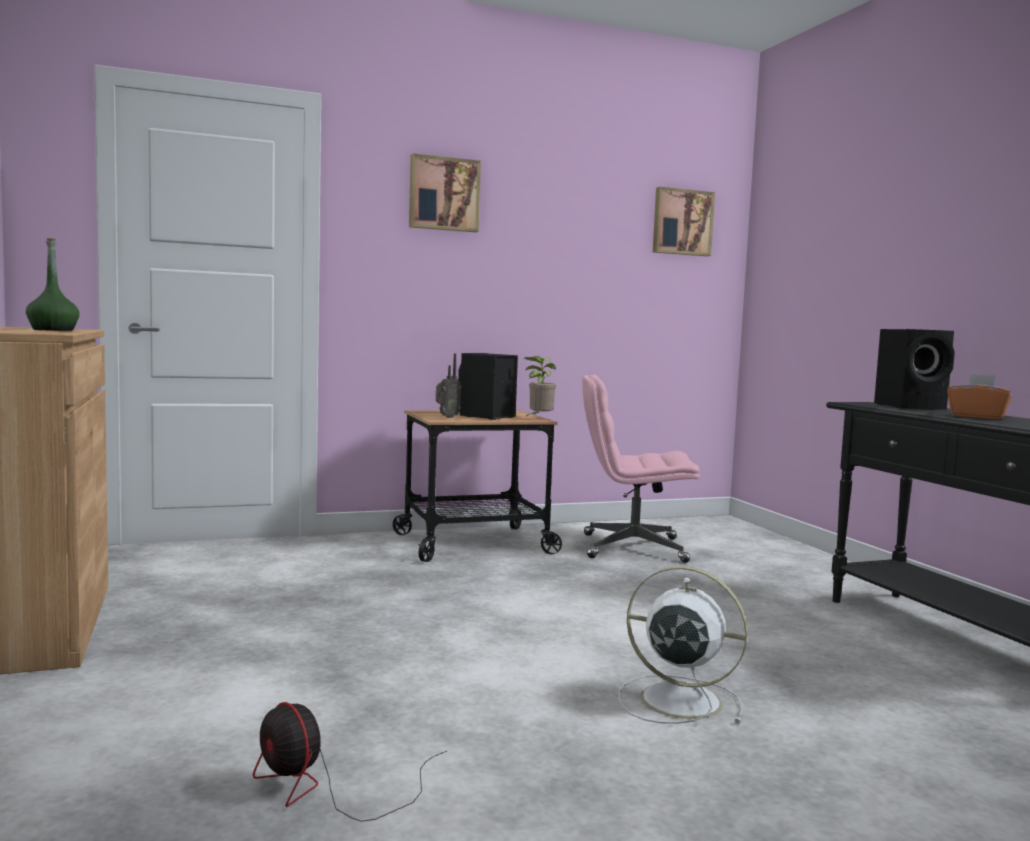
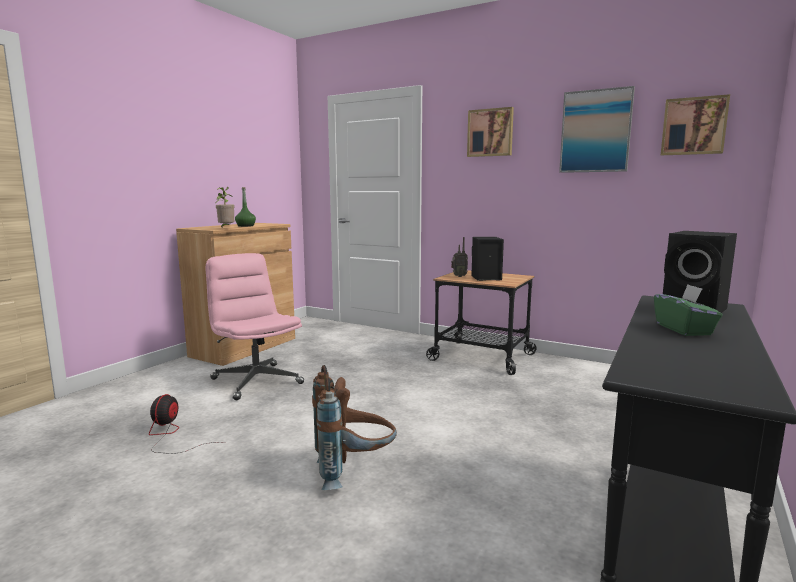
camera: 50 degrees right, 5 degrees up
potted plant [524,356,556,417] -> potted plant moved to [216,187,235,227]
pink office chair [582,374,700,563] -> pink office chair moved to [205,253,304,400]
white fan [618,566,748,724] -> brown backpack [312,365,397,490]
orange tissue box [947,374,1012,419] -> green tissue box [654,284,723,336]
none -> picture [559,86,635,173]

